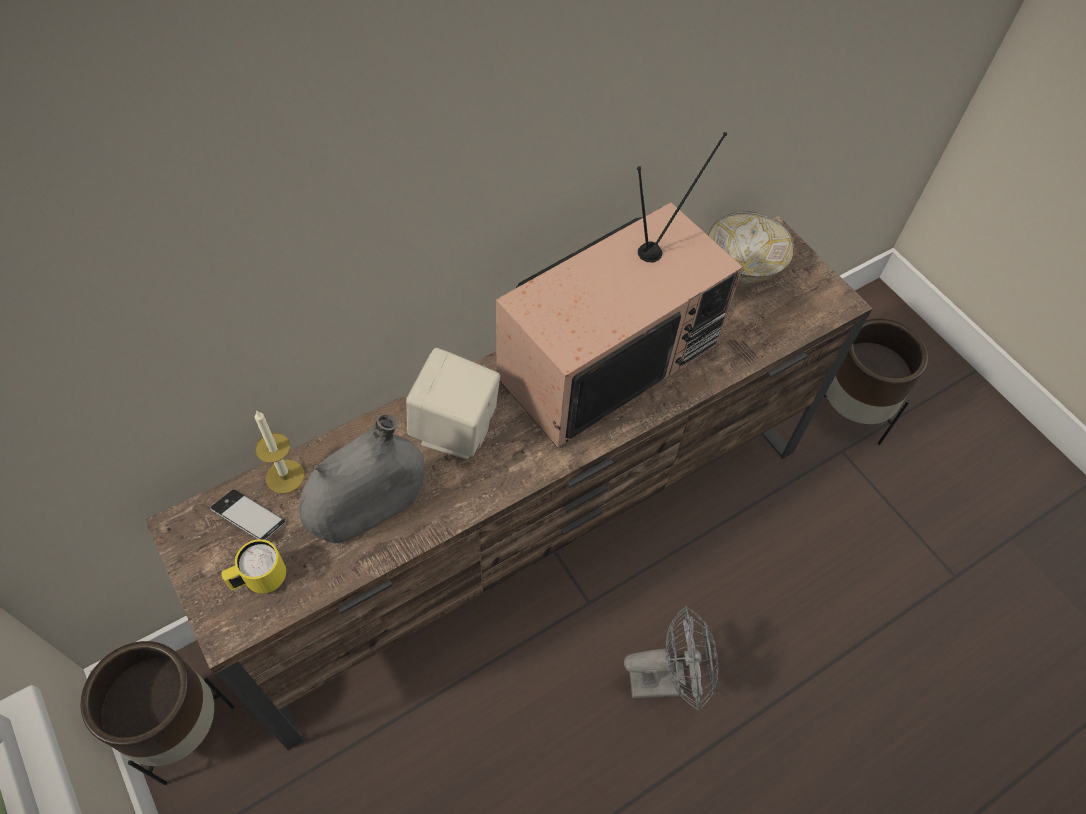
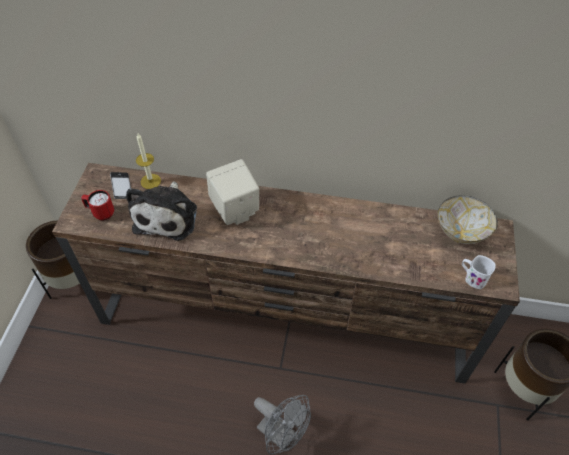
camera: 45 degrees right, 5 degrees down
yellow mug [221,539,286,594] -> red mug [81,190,114,220]
grey vase [300,414,425,543] -> plush toy [126,181,197,241]
television [496,132,743,448] -> none
none -> white mug [462,255,496,289]

